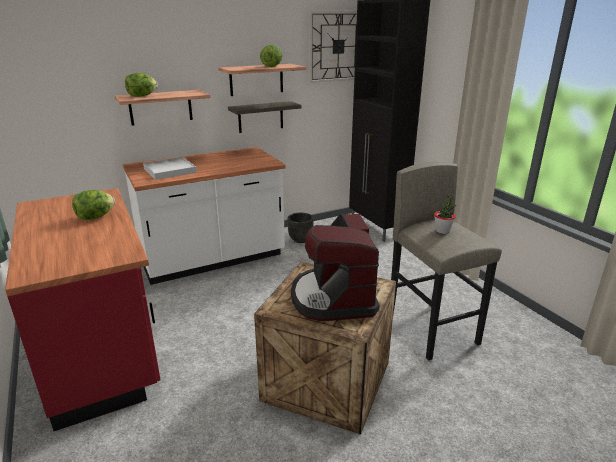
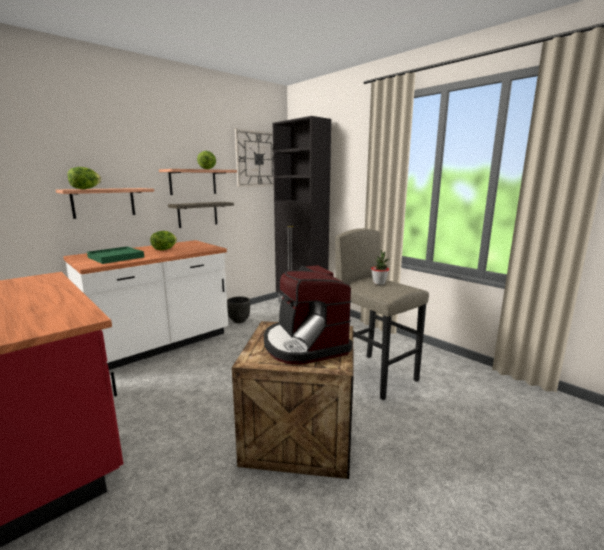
camera: 15 degrees left, 10 degrees down
lettuce [72,190,115,220] -> lettuce moved to [150,231,177,250]
white tray [143,157,197,180] -> green tray [87,246,144,264]

